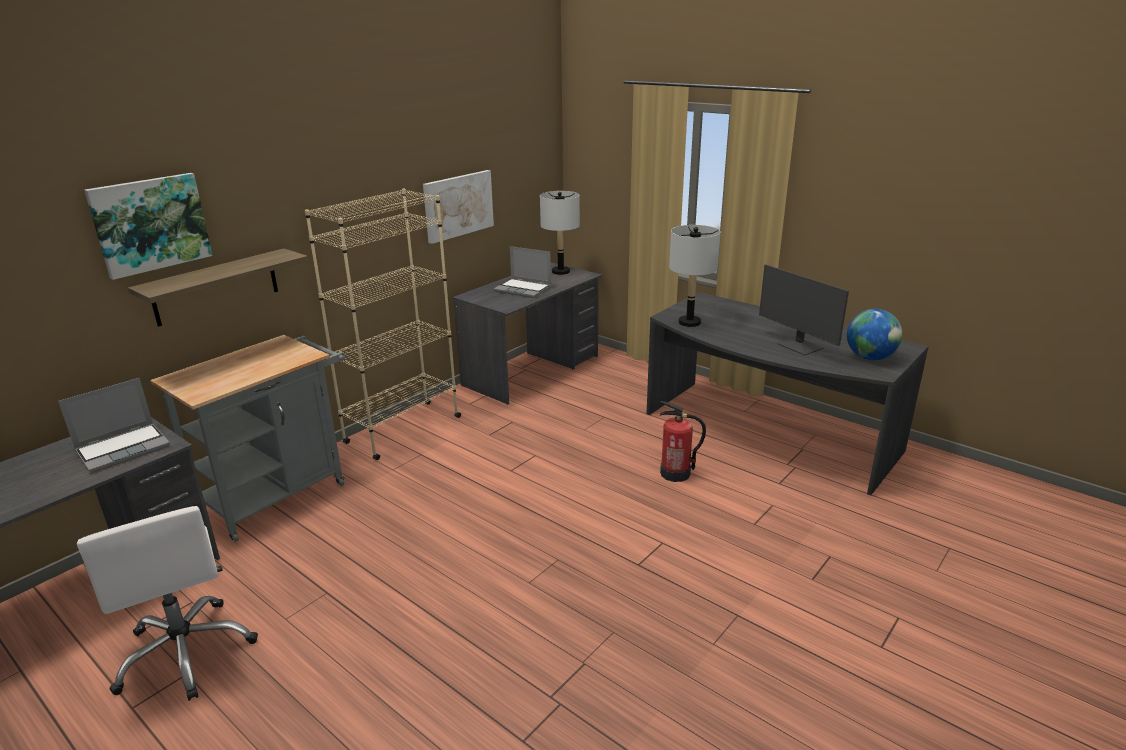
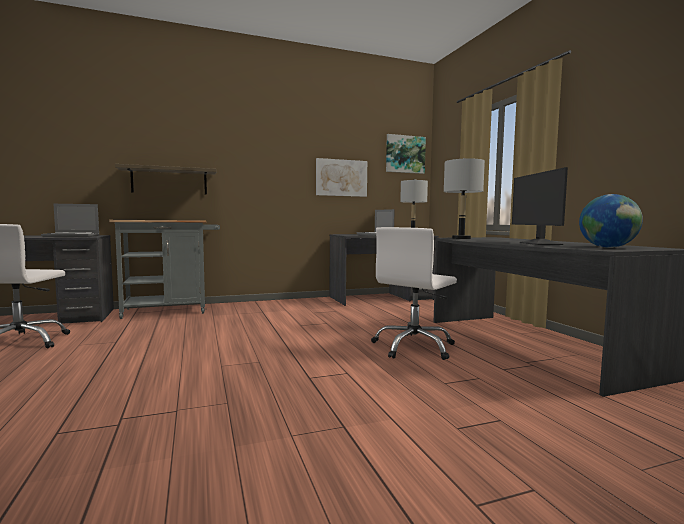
camera: 30 degrees right, 20 degrees down
picture [84,173,213,280] -> picture moved to [386,134,426,174]
beige bookcase [305,189,461,460] -> none
fire extinguisher [660,401,706,482] -> white office chair [371,227,457,360]

